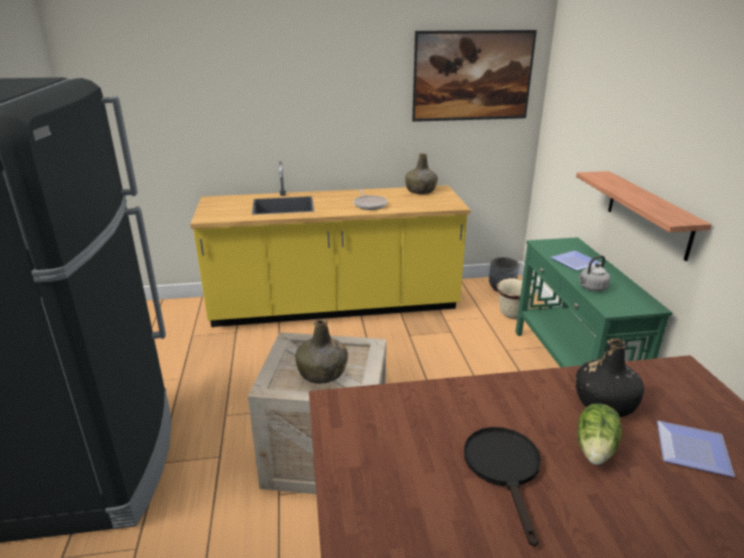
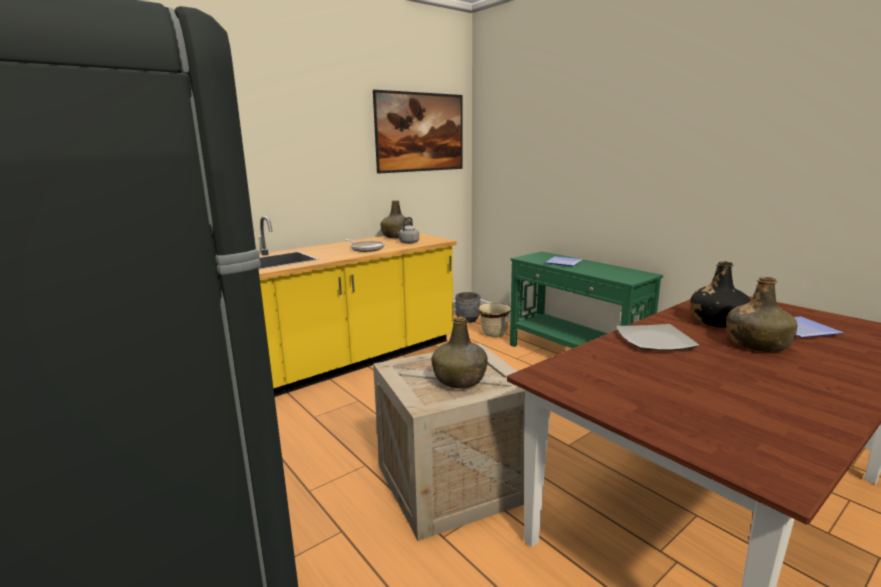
camera: 30 degrees left, 10 degrees down
black frying pan [464,427,541,547] -> none
shelf [576,171,712,261] -> none
lettuce [577,403,622,465] -> green bottle [726,277,798,352]
grey kettle [578,255,610,291] -> grey kettle moved to [397,217,419,244]
none -> plate [616,324,700,351]

